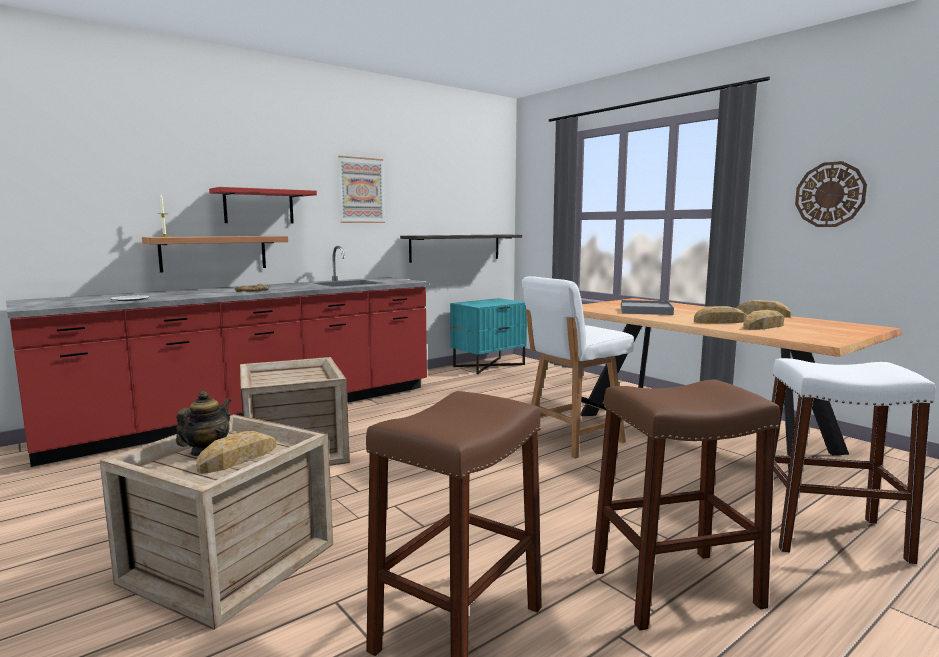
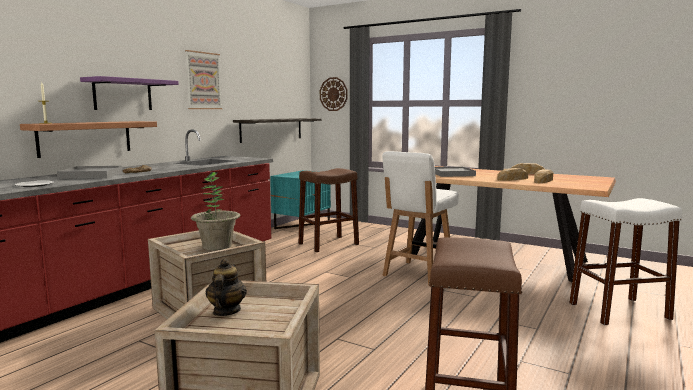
camera: 20 degrees left, 0 degrees up
bread [196,431,276,474] -> none
red shelf [209,187,317,223] -> purple shelf [80,76,179,110]
brown stool [592,379,780,630] -> brown stool moved to [299,168,359,252]
wall clock [795,161,867,227] -> wall clock moved to [320,77,348,111]
none -> grey tray [57,166,123,179]
none -> potted plant [191,172,240,250]

